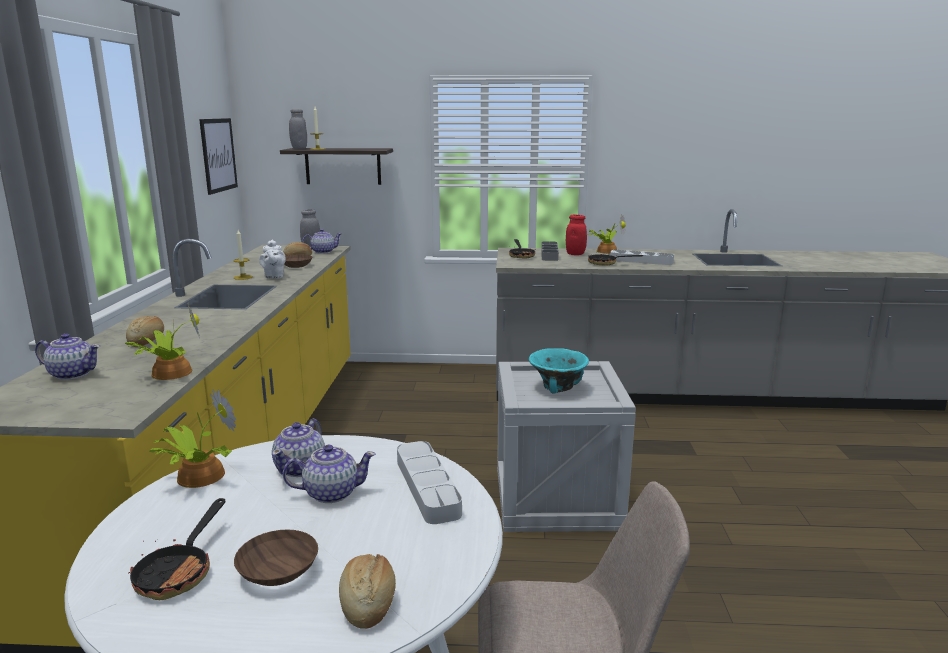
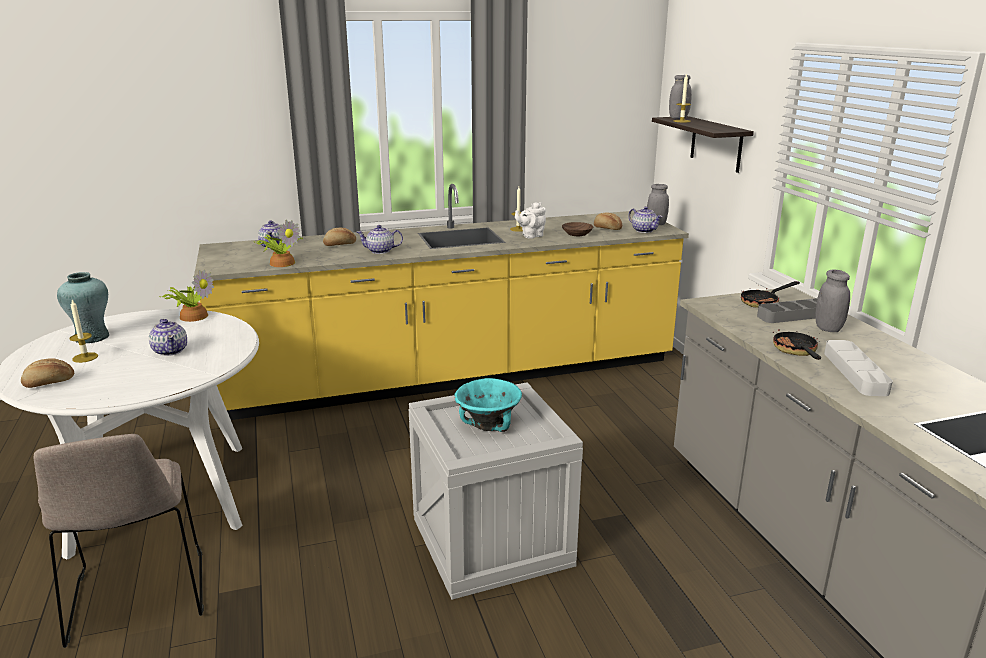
camera: 70 degrees right, 5 degrees up
frying pan [128,498,225,600] -> turquoise vase [57,272,109,343]
picture [199,118,238,195] -> none
brown bowl [234,529,318,586] -> candle [69,300,98,363]
teapot [272,419,325,477] -> teapot moved to [356,225,403,254]
grey tray [397,441,462,524] -> none
red jar [566,215,587,255] -> grey jar [815,269,850,332]
potted plant [588,215,626,254] -> none

